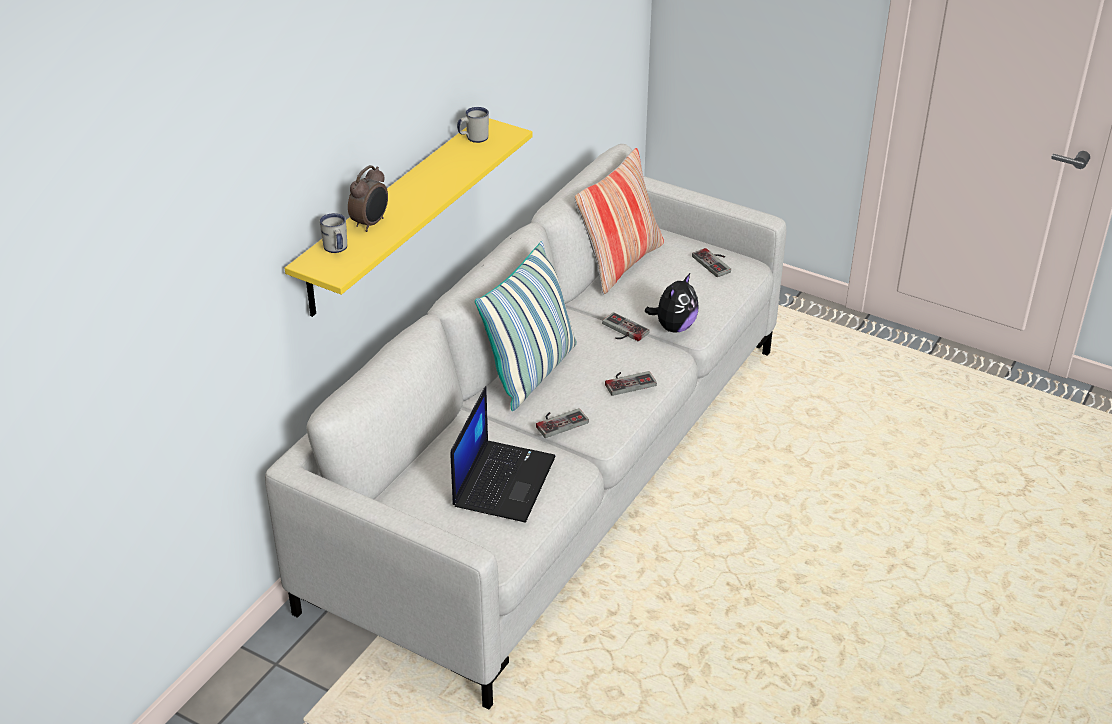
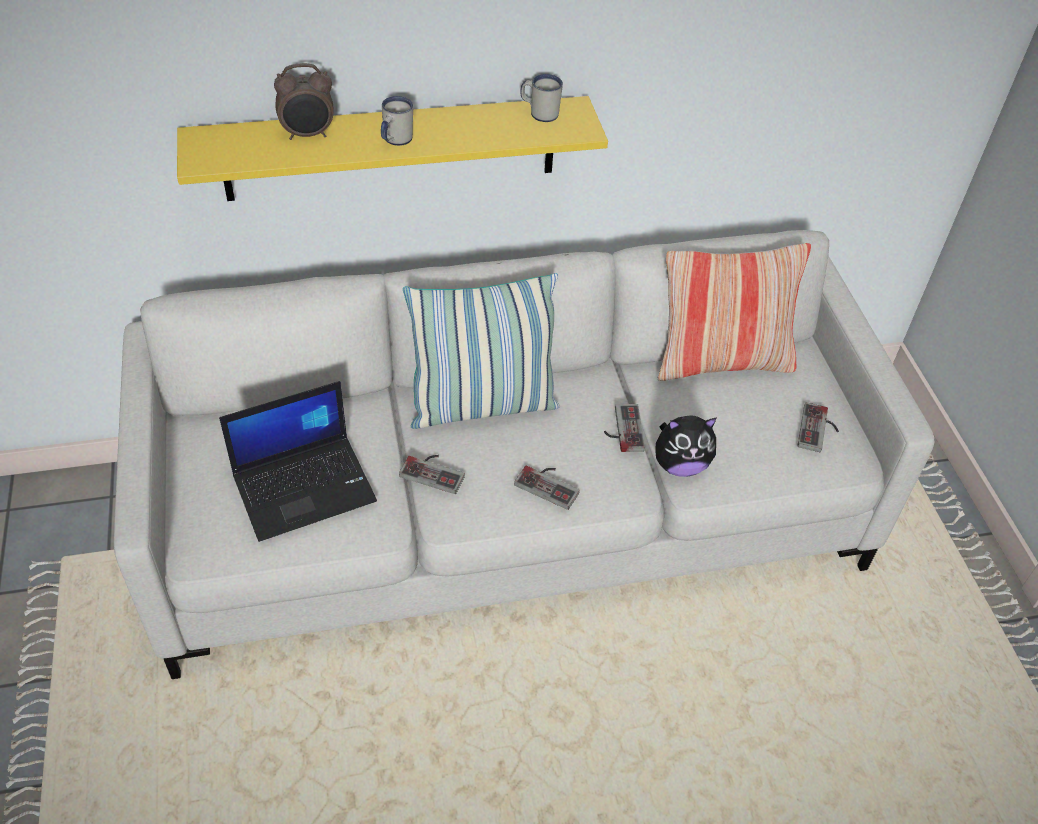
camera: 45 degrees right, 10 degrees up
white mug [320,213,347,253] -> white mug moved to [381,96,413,146]

